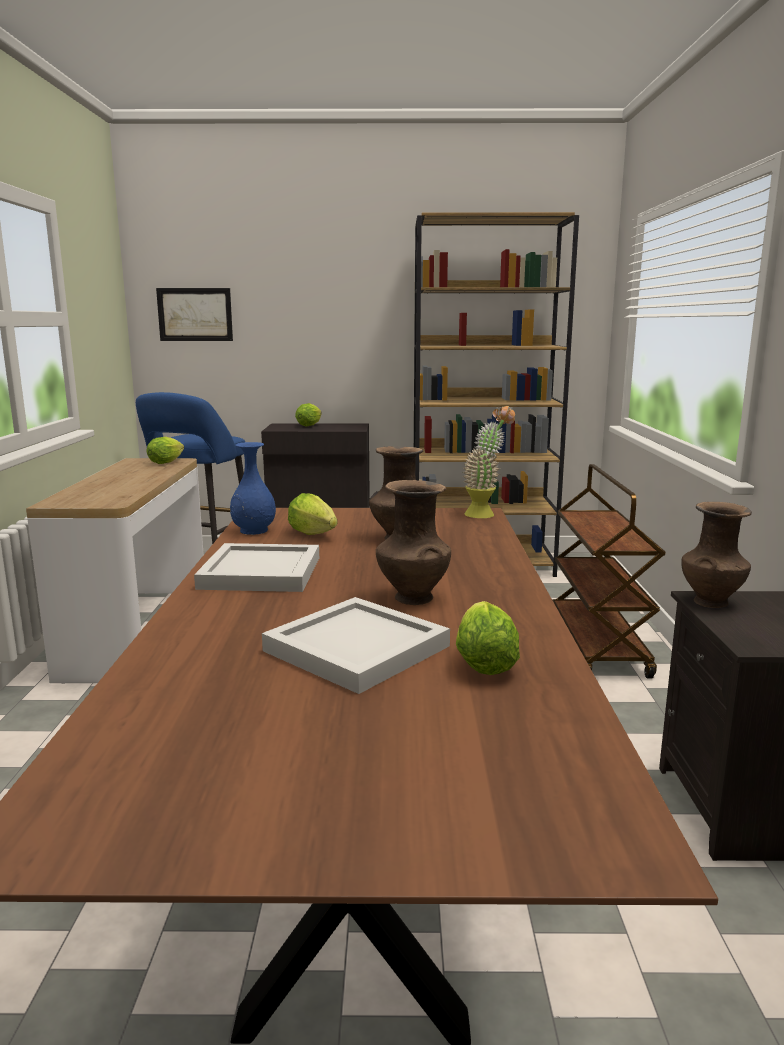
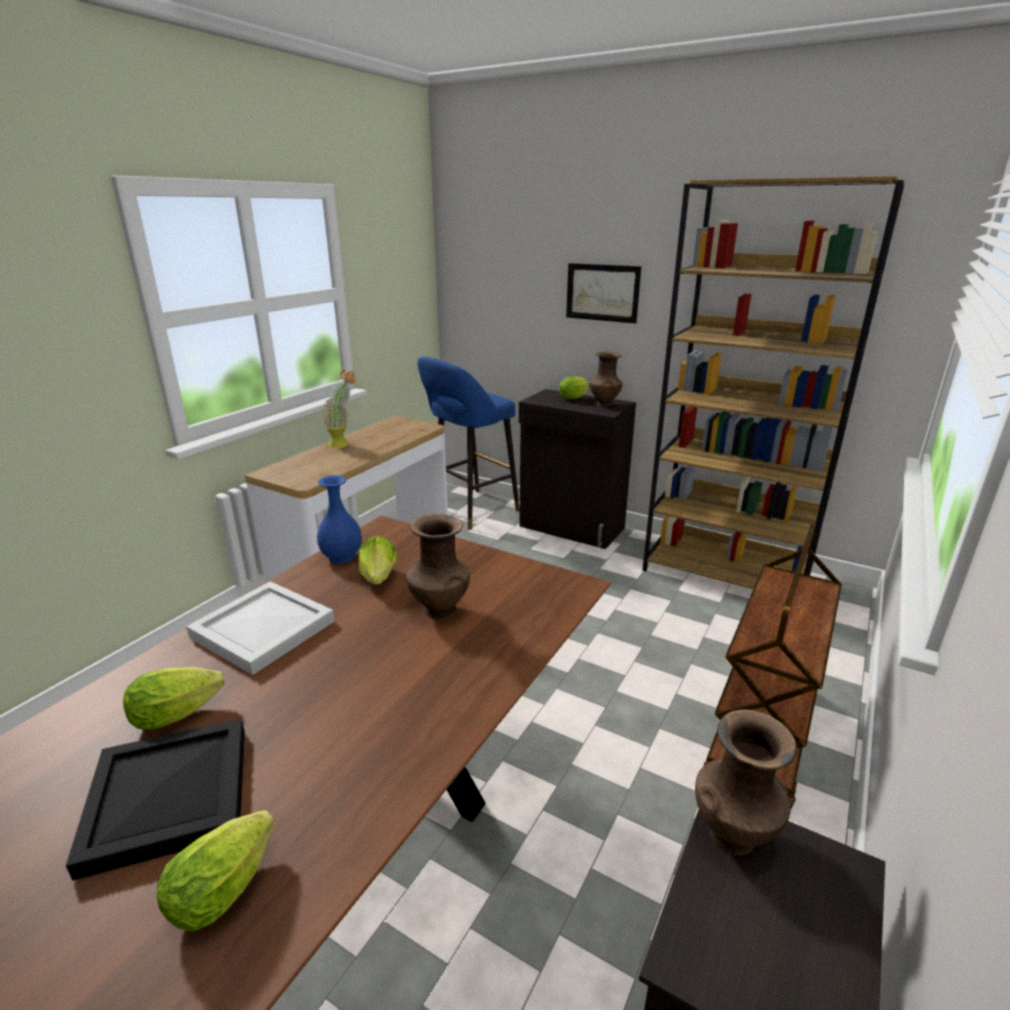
camera: 30 degrees right, 10 degrees up
lettuce [147,437,184,464] -> lettuce moved to [123,667,225,730]
picture [156,288,233,341] -> picture moved to [566,263,641,323]
white tray [262,597,450,694] -> black tray [66,718,245,881]
brown vase [376,480,451,605] -> brown vase moved to [589,351,623,407]
potted plant [462,405,515,518] -> potted plant moved to [322,370,356,448]

